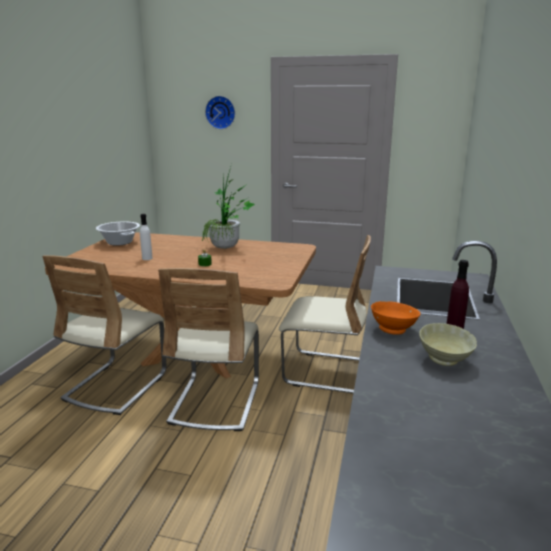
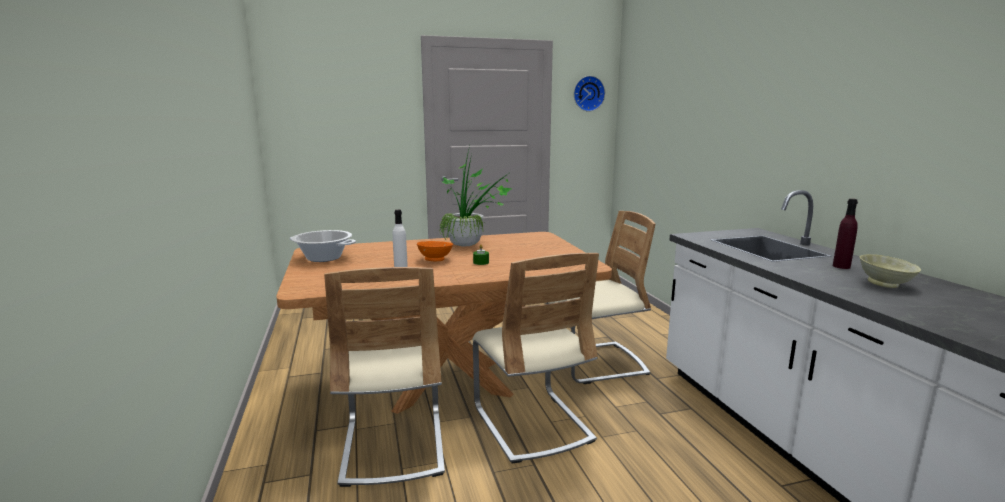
camera: 30 degrees left, 5 degrees down
wall clock [205,96,235,129] -> wall clock moved to [574,76,605,112]
orange bowl [371,301,420,335] -> orange bowl moved to [417,241,453,261]

